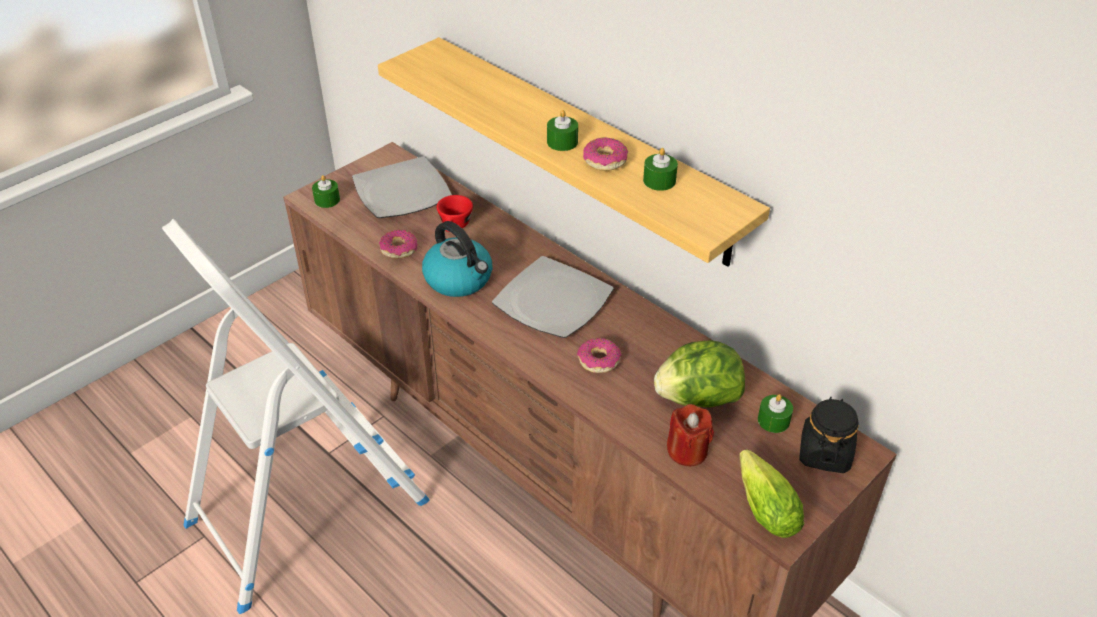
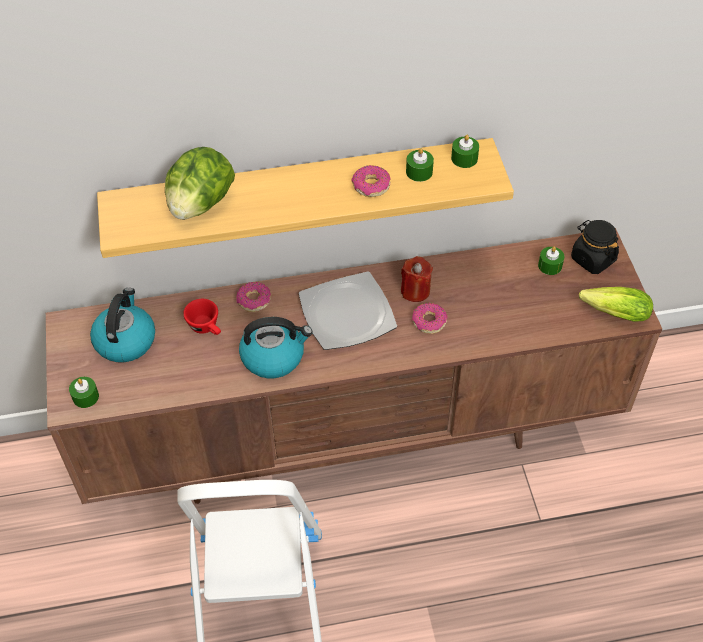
camera: 55 degrees left, 10 degrees up
plate [352,157,452,218] -> kettle [90,288,155,362]
donut [379,230,417,259] -> donut moved to [236,282,271,312]
green candle [547,110,578,151] -> green candle moved to [451,135,479,168]
lettuce [654,340,745,408] -> lettuce moved to [165,147,235,220]
red candle [667,404,714,466] -> red candle moved to [401,256,433,302]

